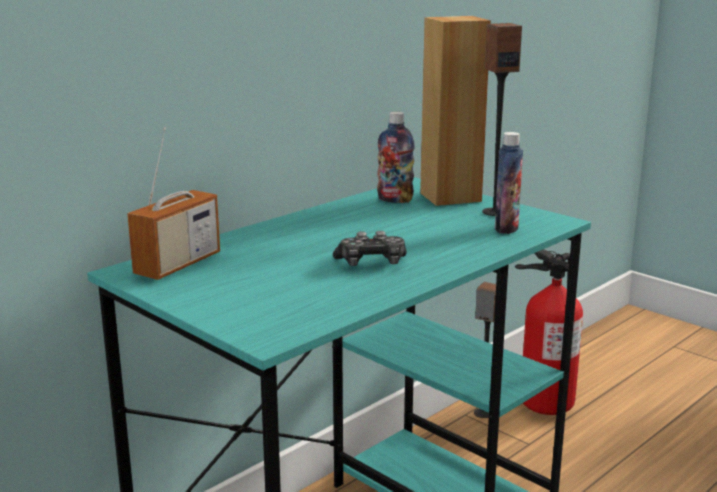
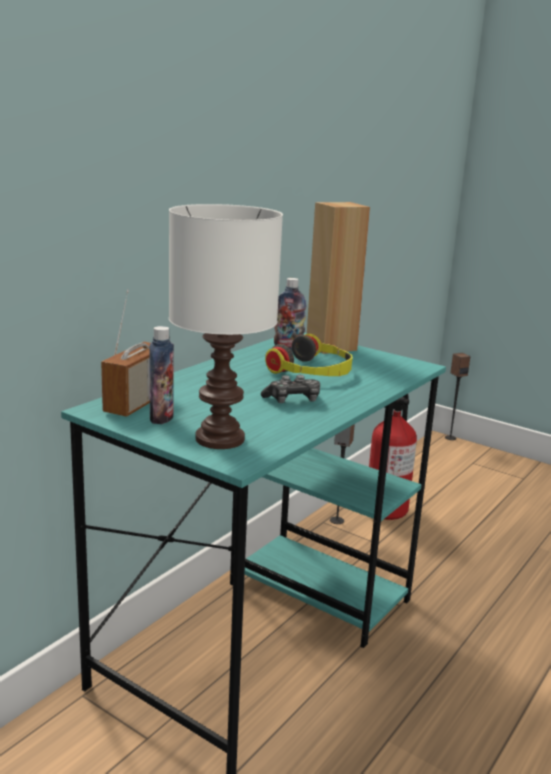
camera: 10 degrees left, 0 degrees up
speaker [482,23,522,216] -> speaker moved to [445,353,471,440]
bottle [495,132,523,234] -> bottle moved to [149,326,174,424]
none -> white table lamp [169,204,283,449]
none -> headphones [265,334,353,376]

